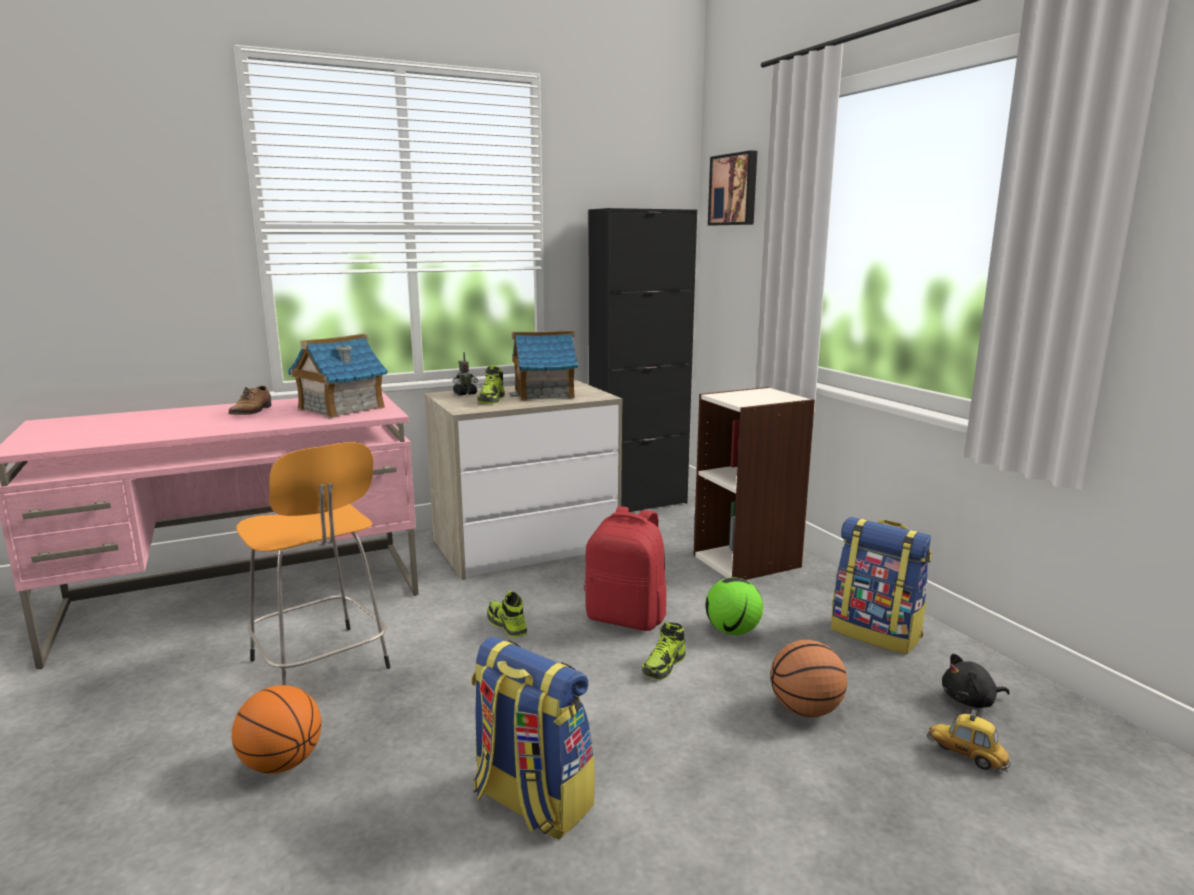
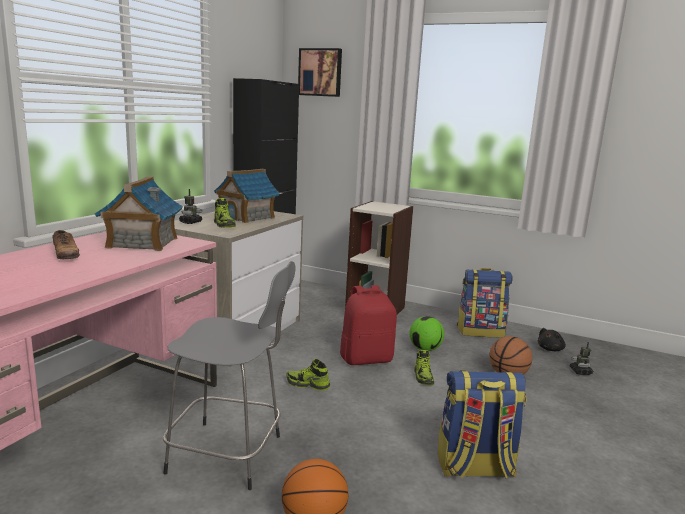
camera: 40 degrees left, 0 degrees up
orange stool [236,442,391,685] -> grey stool [163,261,295,490]
toy car [927,710,1011,772] -> toy robot [570,342,593,375]

